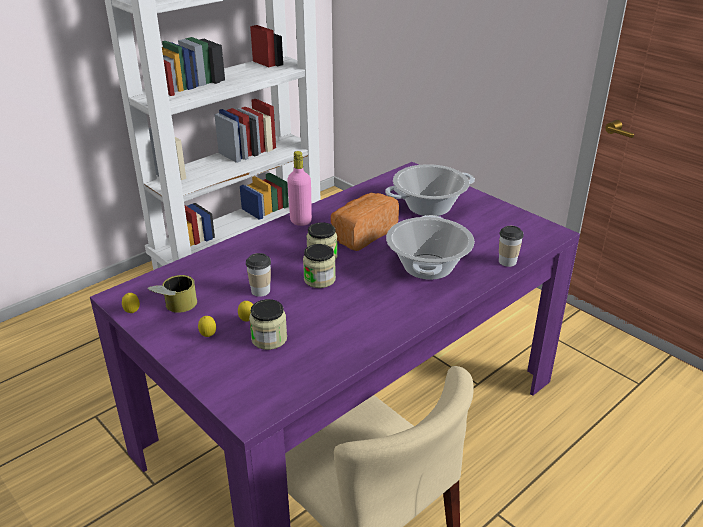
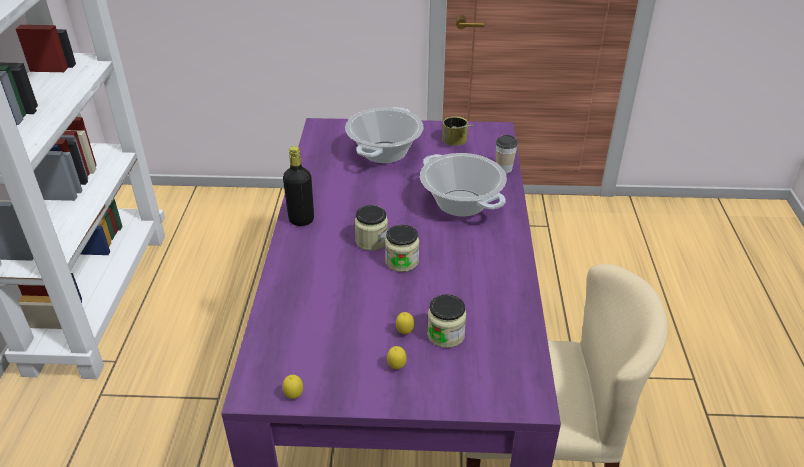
camera: 45 degrees left, 5 degrees up
can [148,275,197,313] -> can moved to [442,116,473,146]
cup [246,253,271,297] -> none
pink bottle [287,151,312,226] -> black bottle [283,146,314,226]
bread [331,193,399,251] -> none

